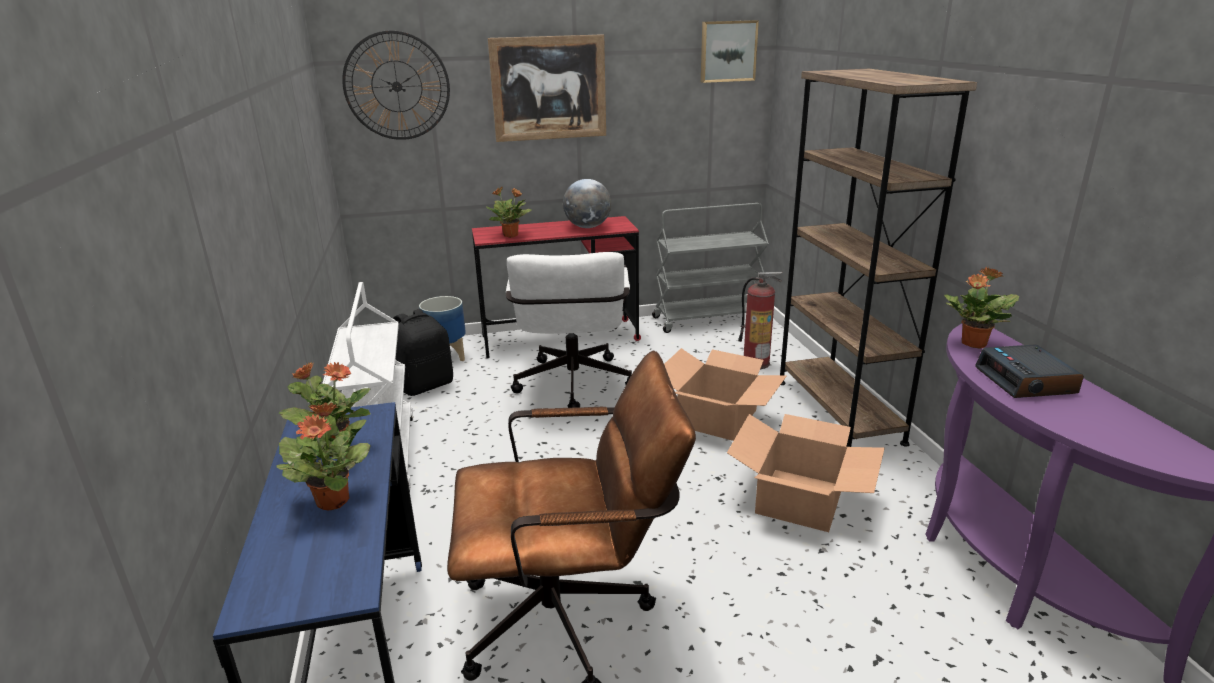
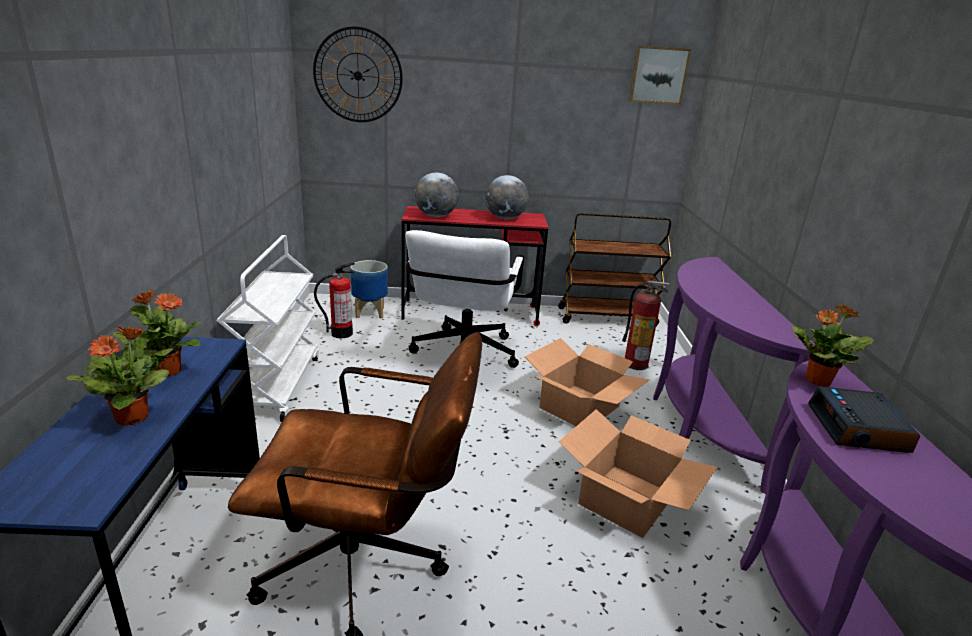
camera: 10 degrees right, 0 degrees up
black backpack [393,309,453,396] -> fire extinguisher [314,262,355,338]
potted plant [486,187,532,238] -> globe [415,173,459,217]
picture [488,34,606,142] -> none
grey cart [652,203,769,333] -> brown cart [558,213,671,327]
brown bookcase [780,69,977,447] -> purple console table [653,257,818,494]

